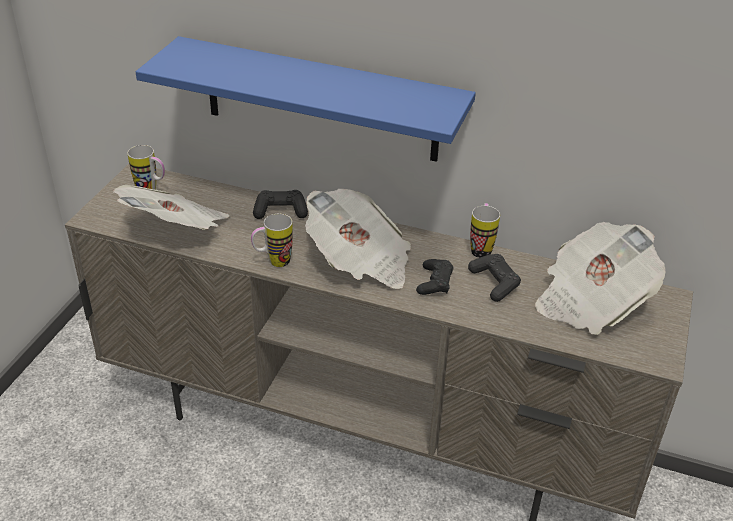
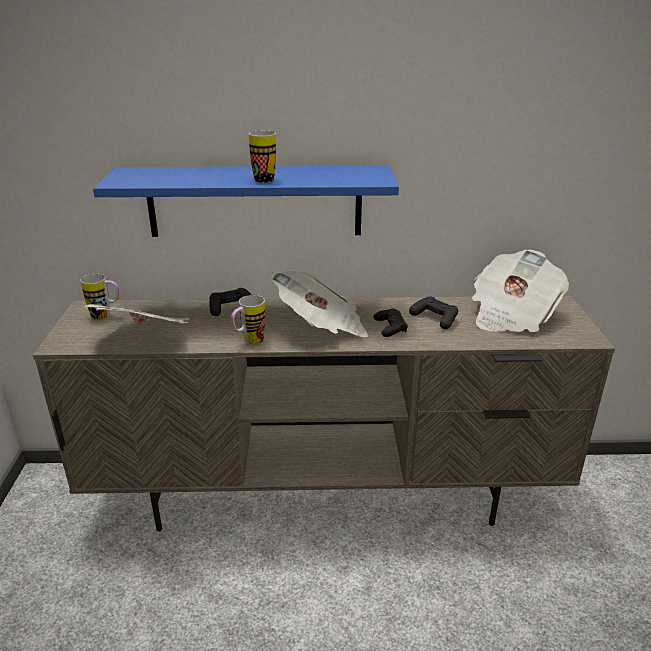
camera: 20 degrees left, 10 degrees down
mug [470,203,500,258] -> mug moved to [249,130,276,183]

